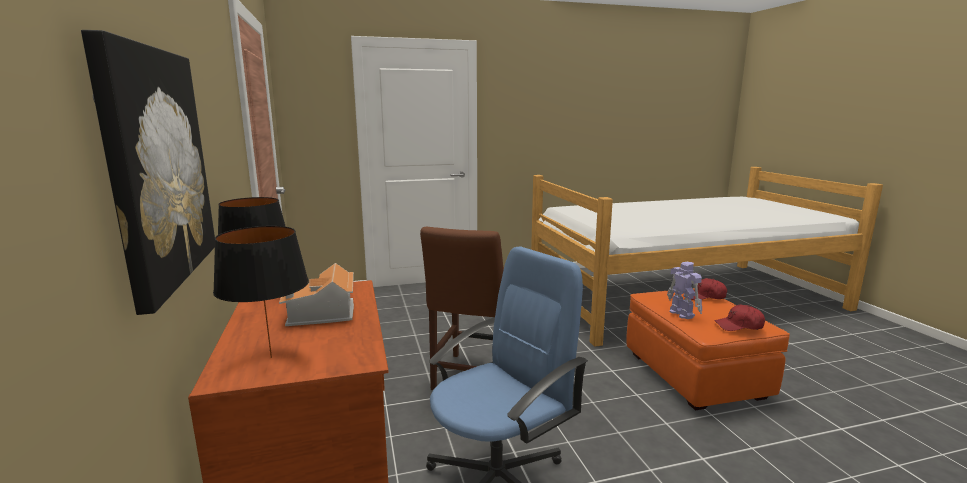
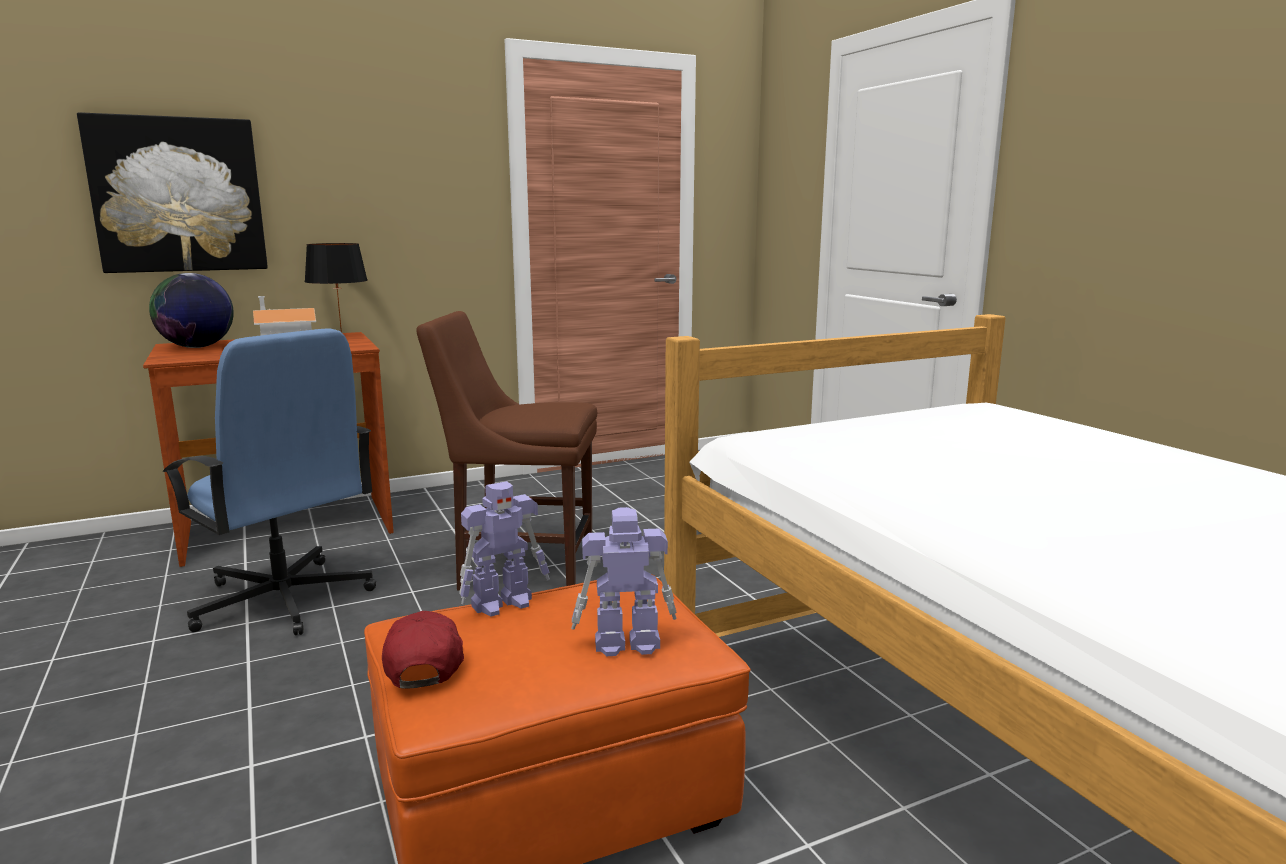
camera: 80 degrees right, 0 degrees up
black table lamp [213,226,309,358] -> globe [149,273,234,348]
red cap [692,278,727,300] -> toy robot [571,507,677,656]

